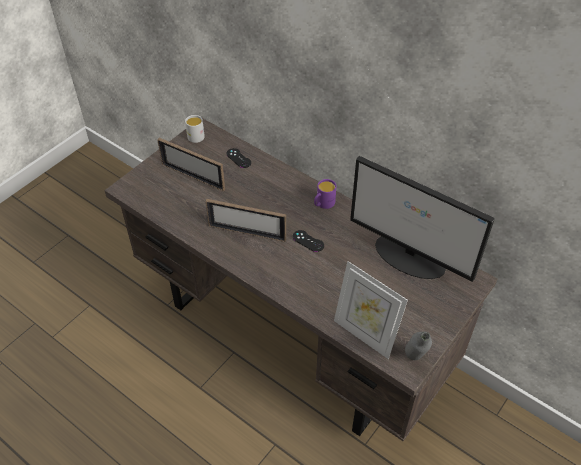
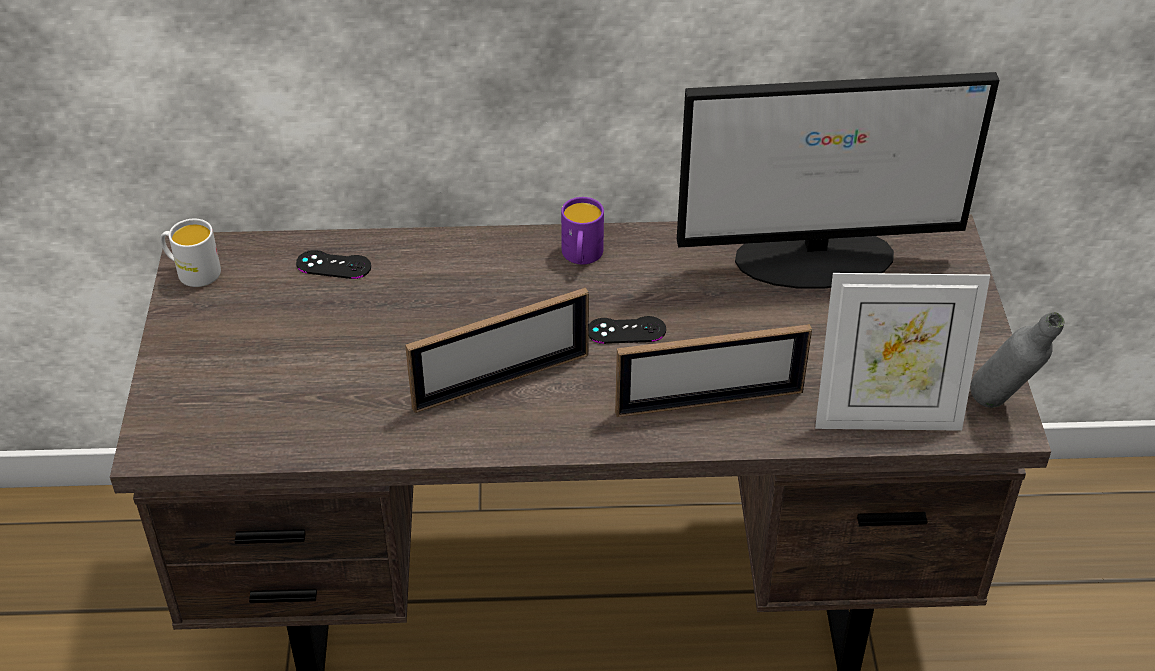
camera: 40 degrees left, 5 degrees down
picture frame [157,138,225,191] -> picture frame moved to [615,324,812,417]

